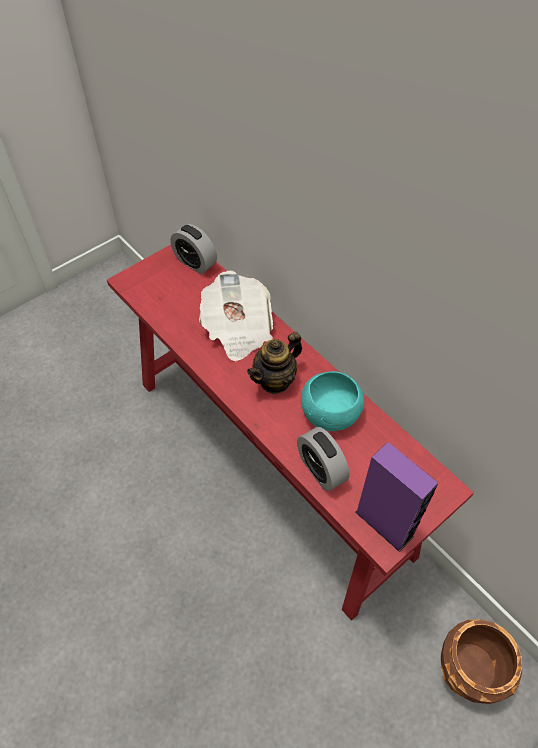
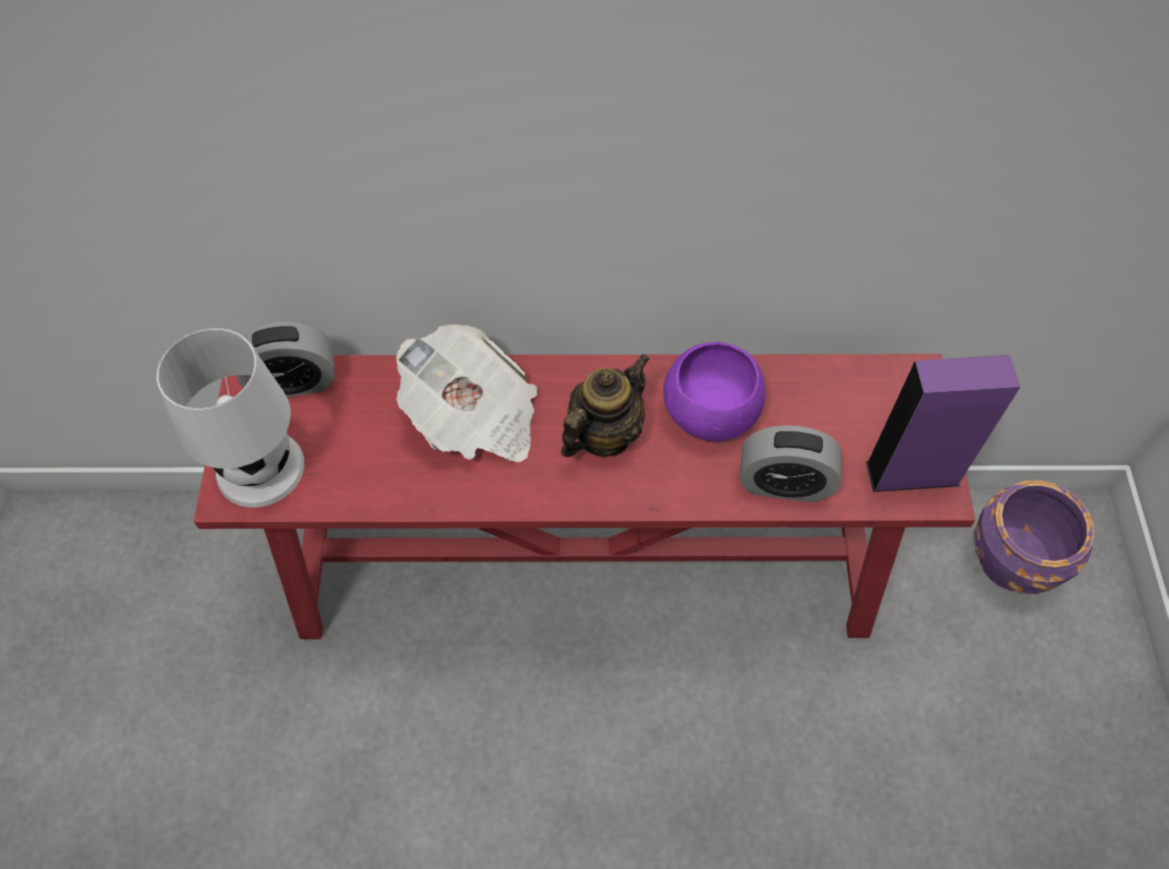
camera: 50 degrees left, 5 degrees up
teapot [247,332,302,394] -> teapot turned 135 degrees counterclockwise [561,354,650,457]
turquoise bowl [301,371,364,431] -> purple bowl [663,342,766,441]
brown planter [441,619,522,704] -> purple planter [974,480,1094,594]
none -> white table lamp [156,328,304,507]

